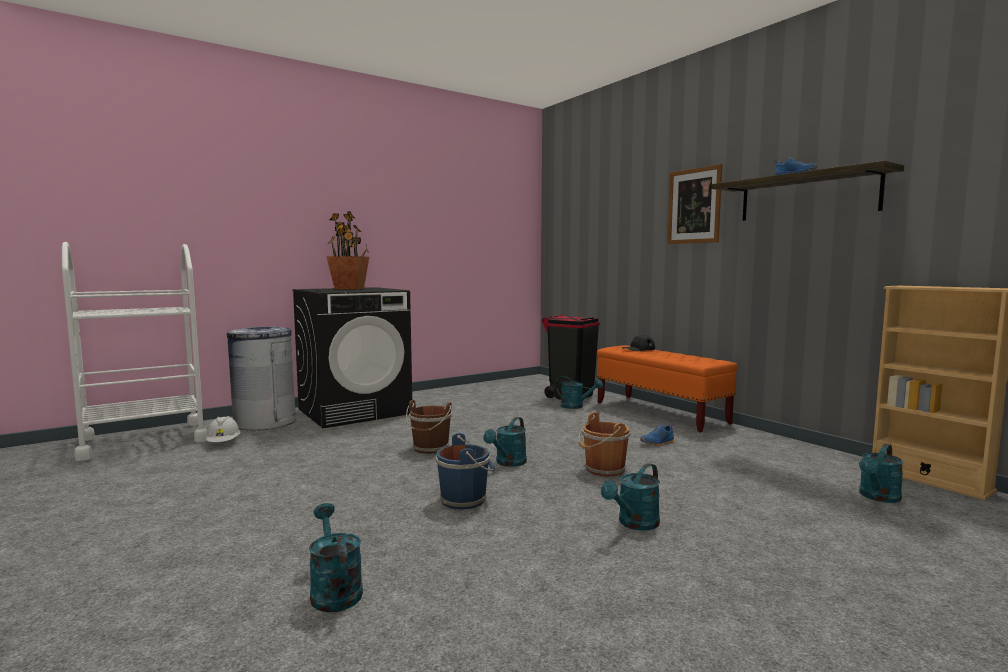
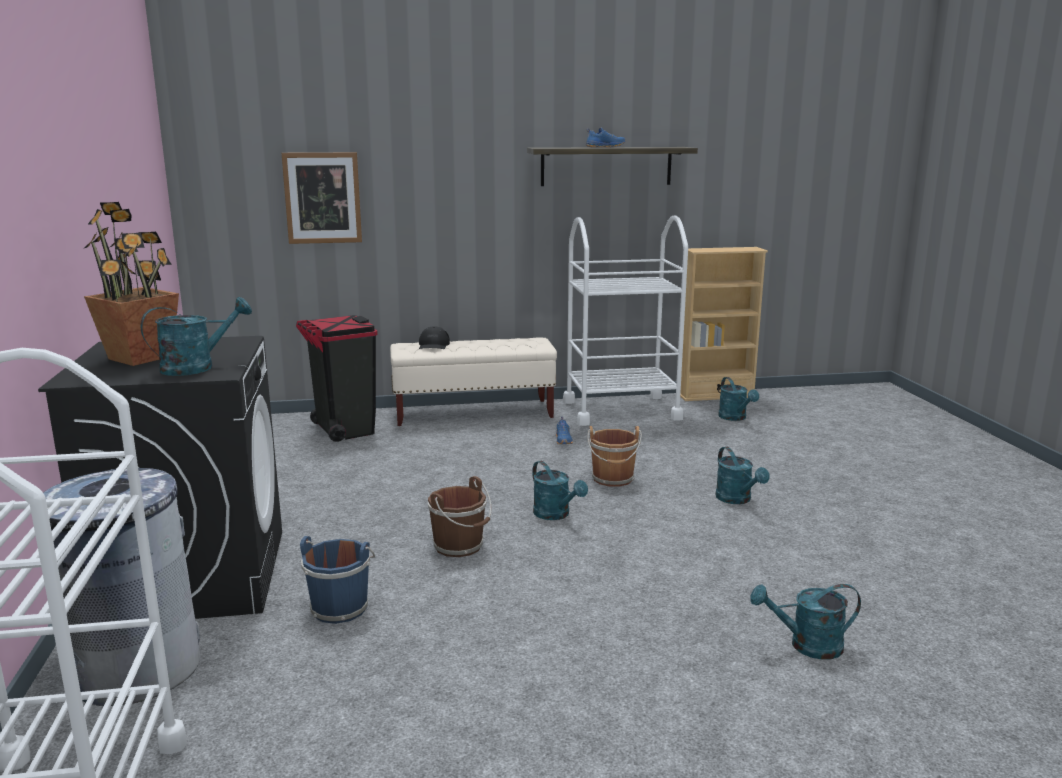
camera: 65 degrees left, 10 degrees up
white hard hat [206,416,241,442] -> none
blue bucket [436,433,495,510] -> blue bucket moved to [300,536,375,624]
turquoise watering can [556,376,603,409] -> turquoise watering can moved to [140,297,252,376]
orange bench [597,345,738,433] -> beige bench [390,337,557,426]
picture [667,164,722,244] -> picture moved to [282,152,362,244]
none -> white cart [563,215,688,426]

